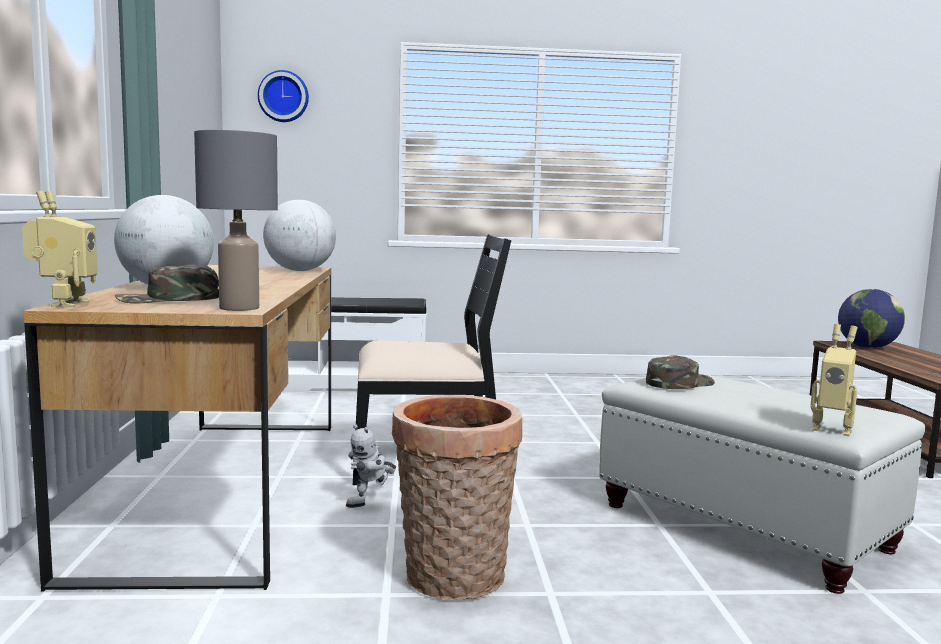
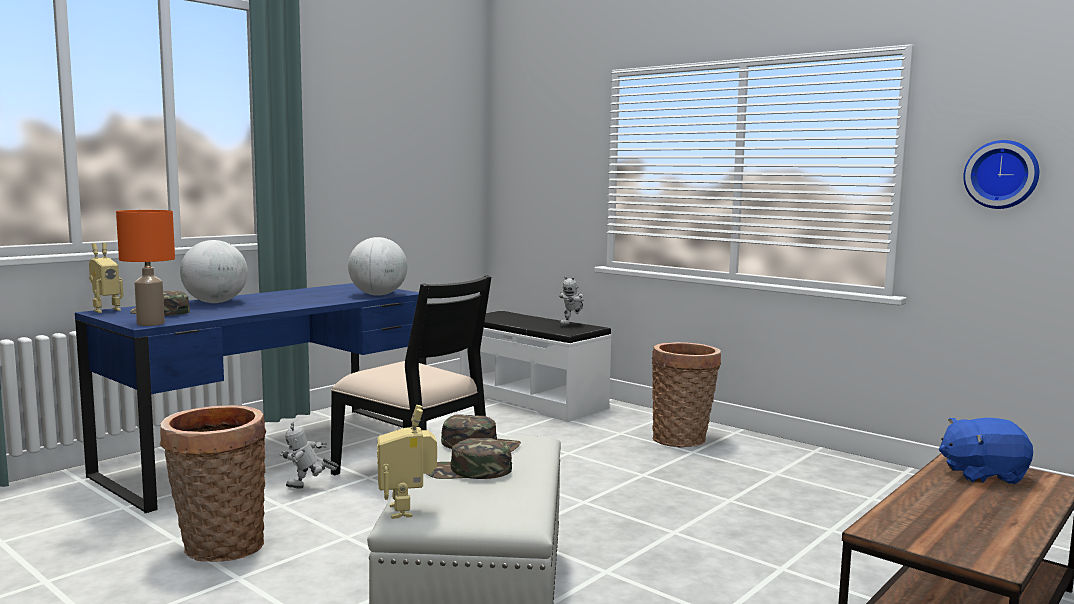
camera: 45 degrees right, 0 degrees up
brown desk [24,265,331,591] -> blue desk [75,283,427,513]
grey table lamp [194,130,278,311] -> orange table lamp [116,210,175,326]
wall clock [258,70,309,122] -> wall clock moved to [963,140,1039,209]
globe [838,289,905,348] -> blue plush toy [939,418,1033,484]
none -> green cap [427,438,512,479]
none -> toy robot [559,276,583,325]
none -> basket [652,342,721,447]

